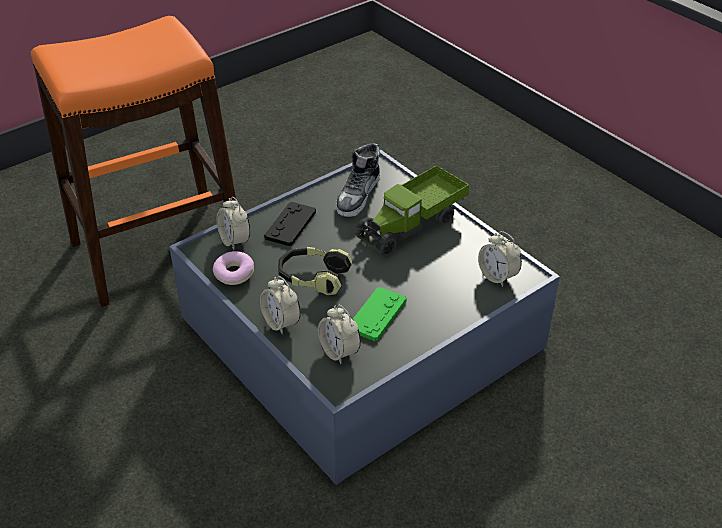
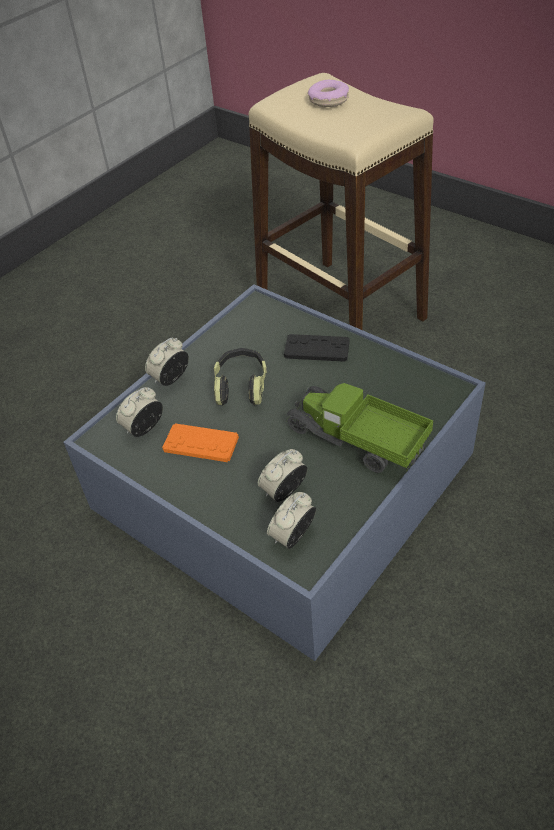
camera: 80 degrees right, 5 degrees up
orange stool [31,16,236,307] -> beige stool [249,73,434,330]
donut [213,251,254,285] -> donut moved to [308,80,349,107]
alarm clock [217,196,250,250] -> alarm clock moved to [258,449,308,502]
shoe [336,143,380,217] -> none
green game controller [353,287,406,341] -> orange game controller [162,423,239,462]

